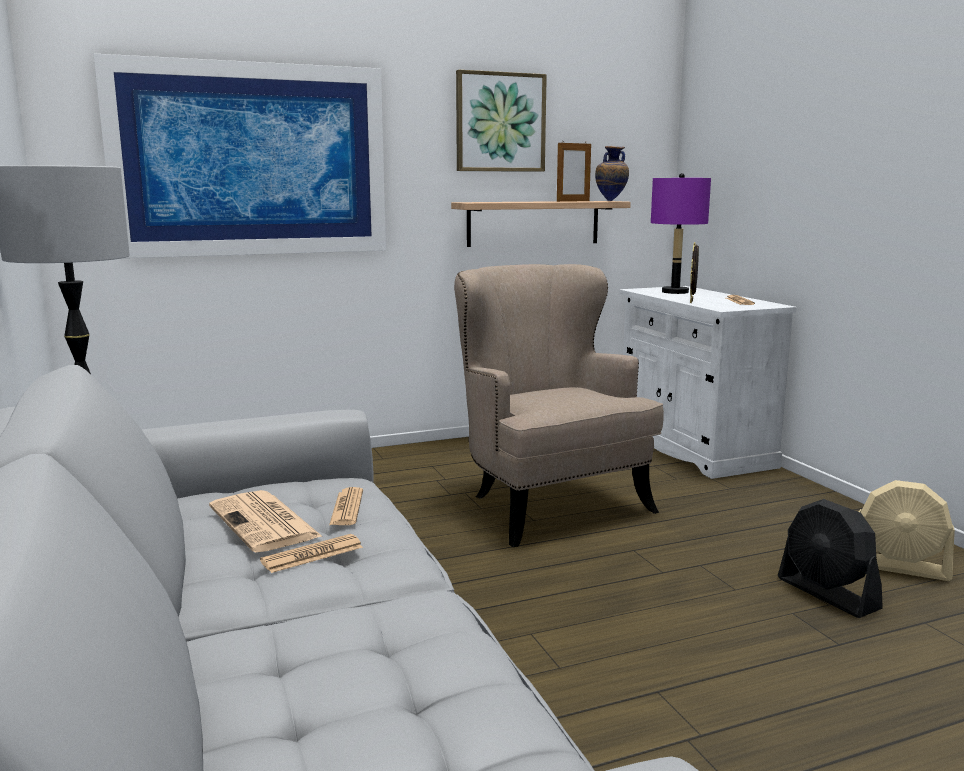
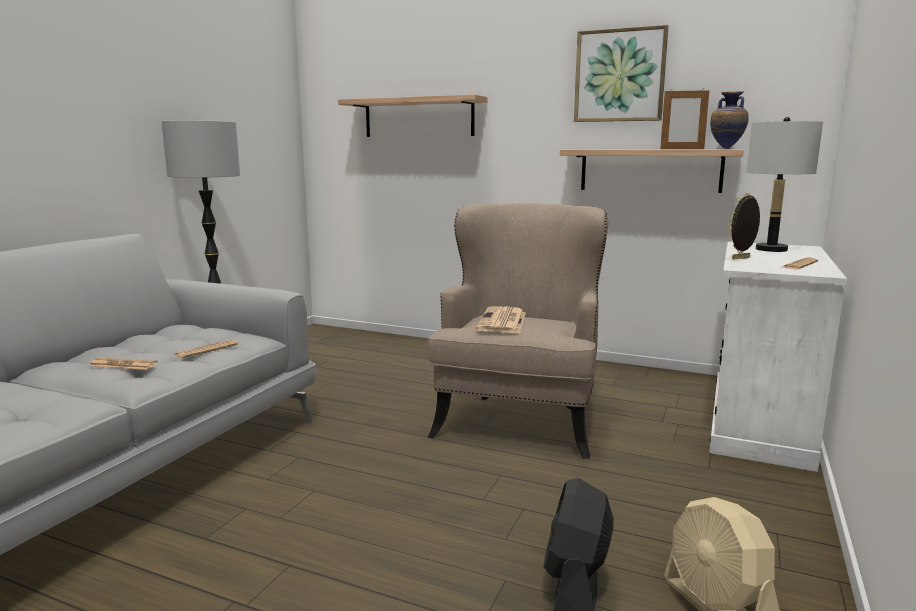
camera: 45 degrees right, 0 degrees up
picture [94,54,386,258] -> shelf [338,94,488,137]
newspaper [209,490,323,553] -> newspaper moved to [476,306,526,333]
purple table lamp [651,173,711,294] -> grey table lamp [746,117,823,252]

